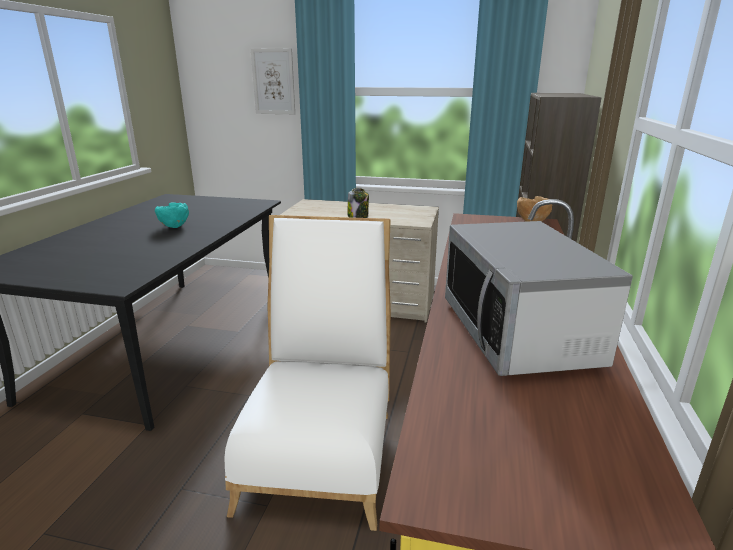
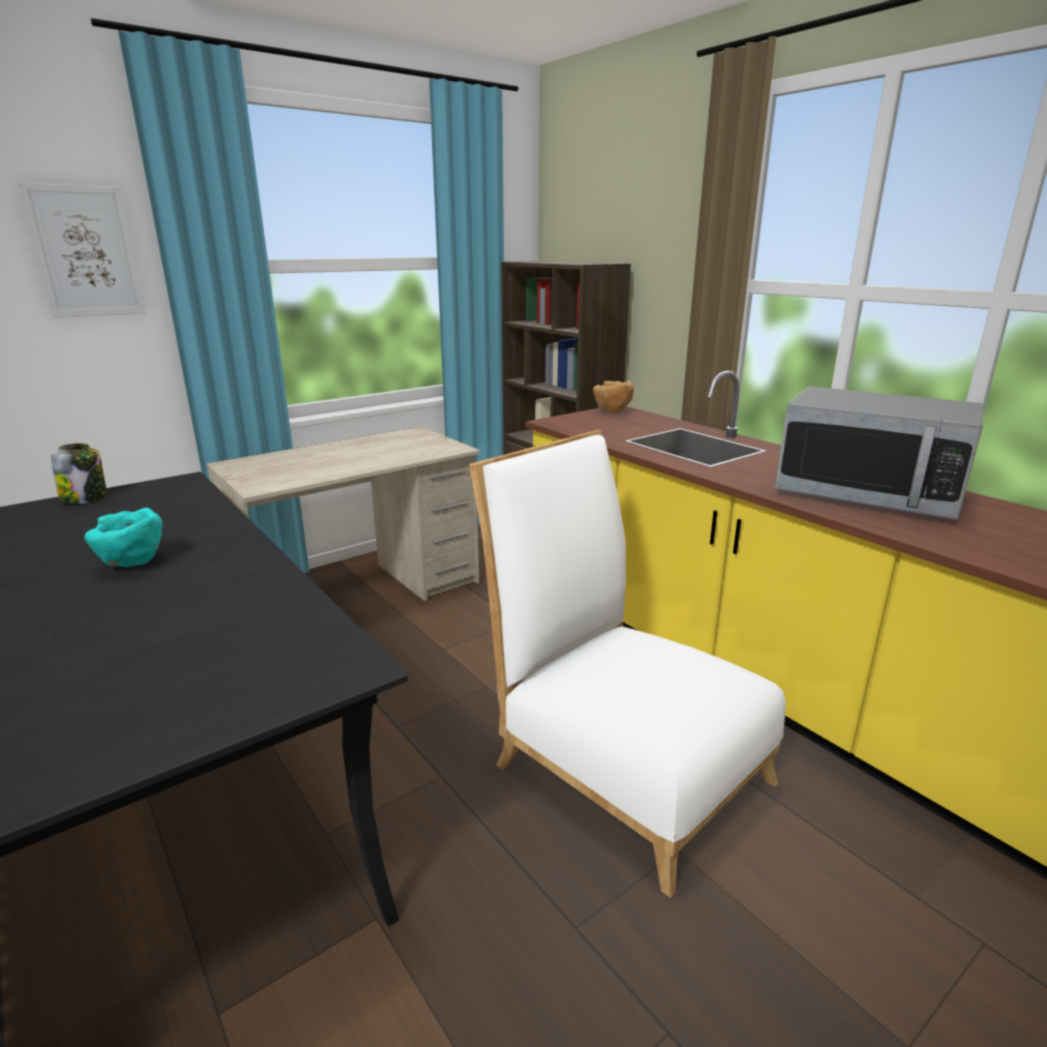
camera: 50 degrees left, 0 degrees up
jar [348,188,369,218] -> jar moved to [51,443,107,504]

